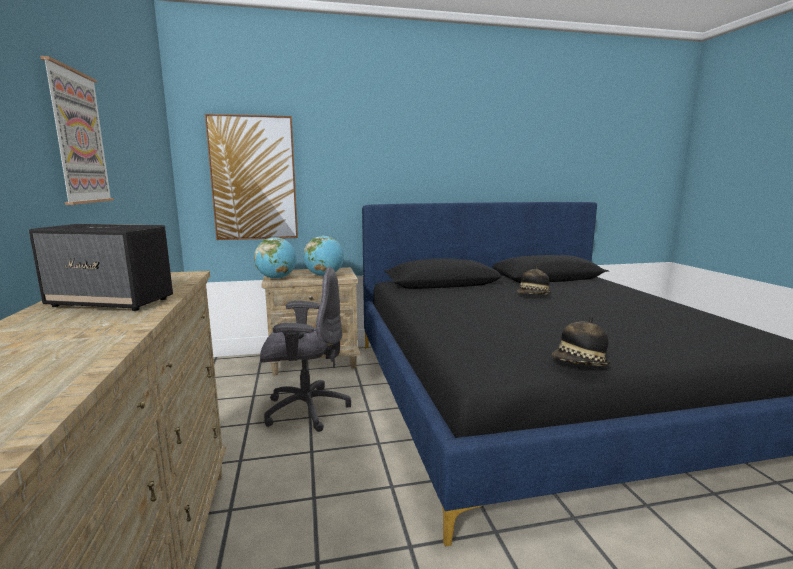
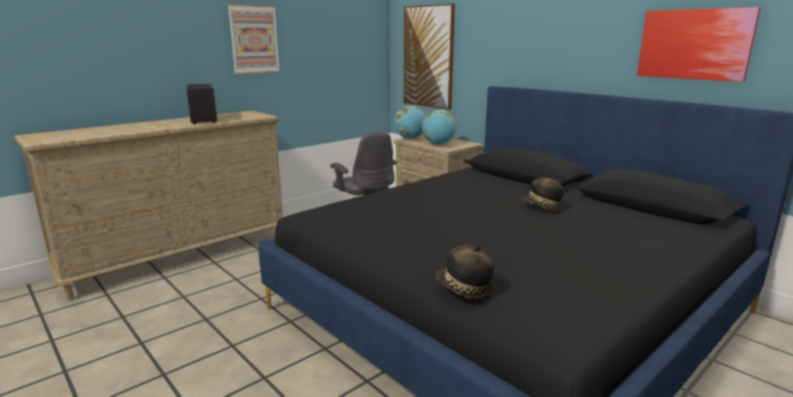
camera: 60 degrees right, 5 degrees up
hat [552,316,611,366] -> hat moved to [435,245,495,300]
none -> picture [637,7,761,82]

